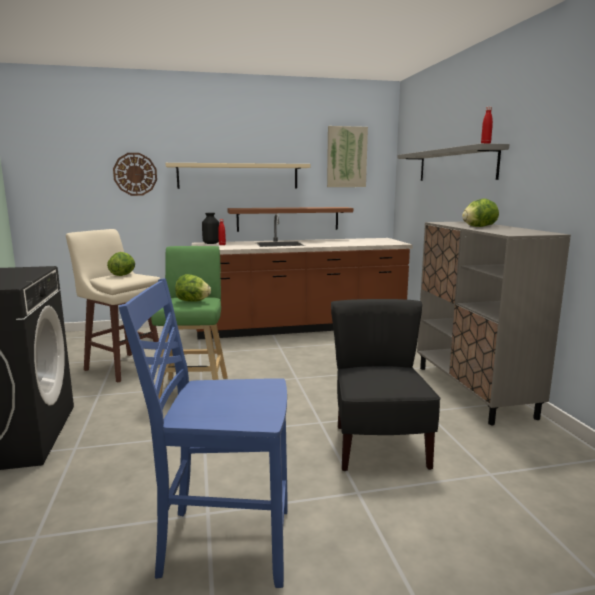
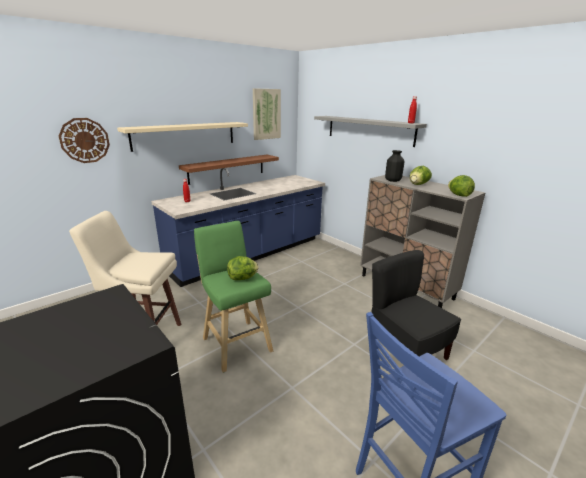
camera: 30 degrees left, 10 degrees up
lettuce [107,252,135,276] -> lettuce moved to [448,175,475,197]
brown counter [192,214,413,340] -> blue counter [151,168,325,287]
black vase [202,213,219,244] -> black vase moved to [385,150,404,182]

